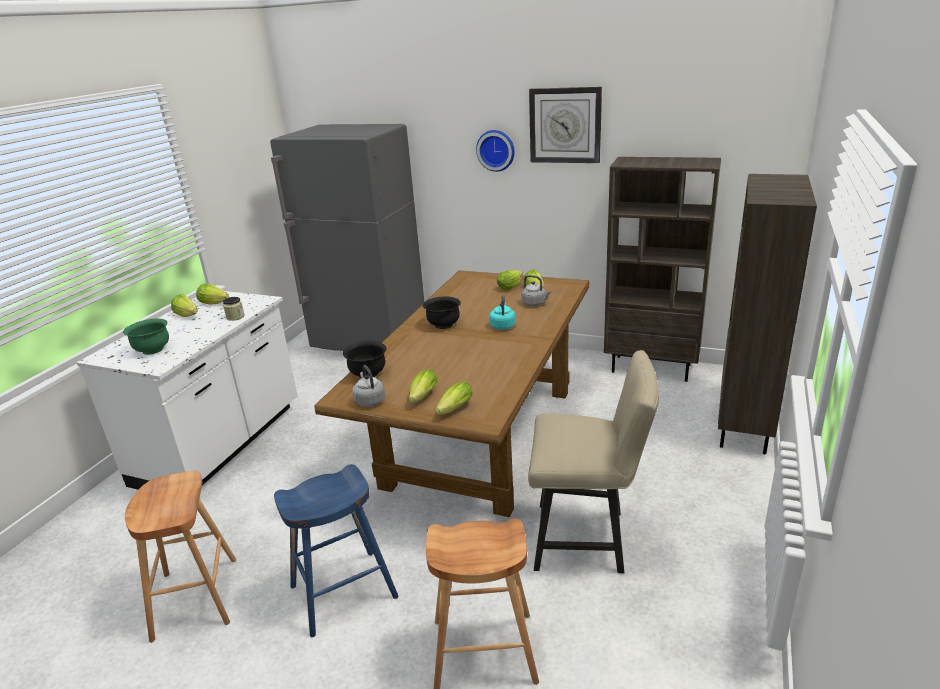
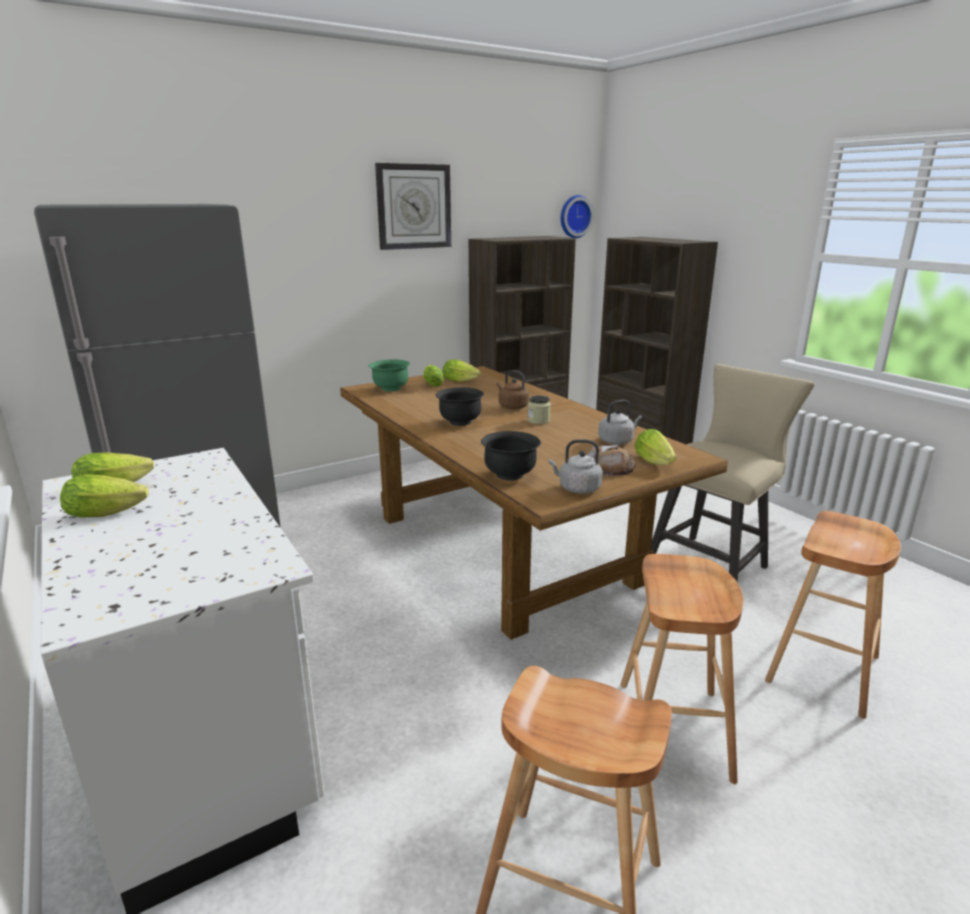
camera: 55 degrees left, 5 degrees down
green bowl [123,318,169,355] -> green bowl moved to [369,359,410,391]
jar [223,297,245,321] -> jar moved to [528,395,551,424]
blue stool [274,464,398,637] -> brown stool [620,554,743,784]
lettuce [409,369,437,403] -> bread [587,445,636,476]
wall clock [476,130,515,172] -> wall clock moved to [561,195,594,238]
turquoise kettle [489,295,516,330] -> brown kettle [496,370,529,409]
grey kettle [521,275,551,306] -> grey kettle moved to [598,400,642,444]

